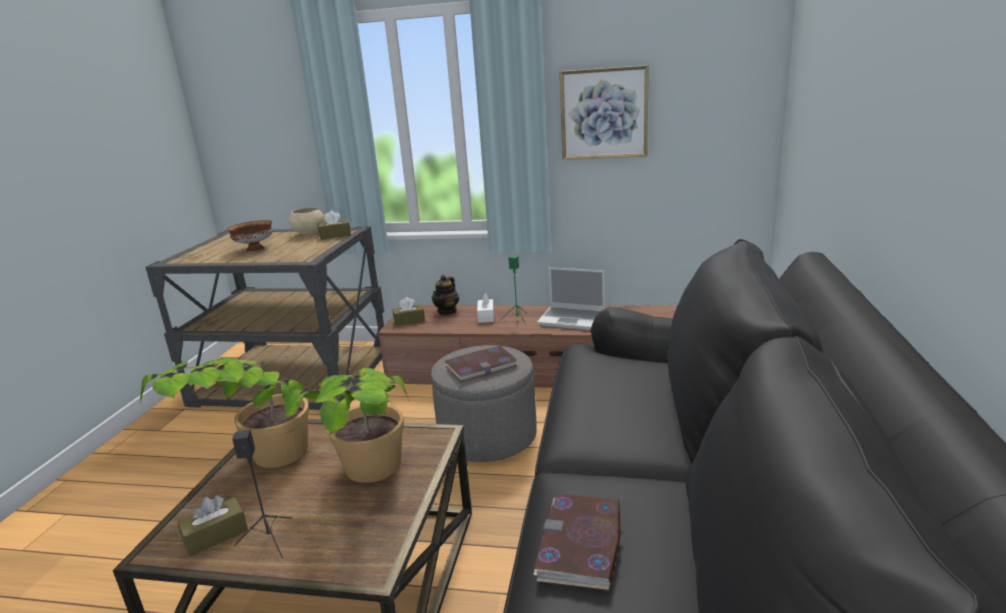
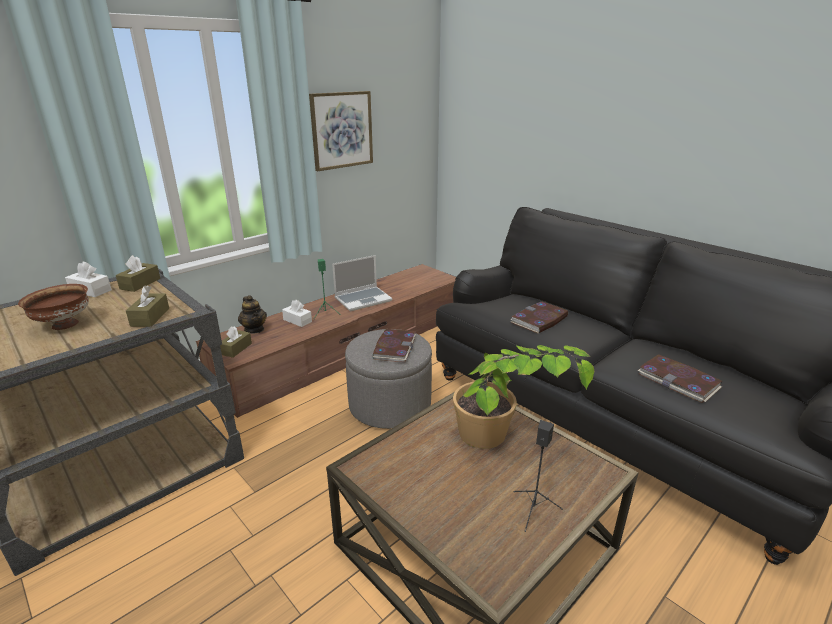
camera: 55 degrees left, 5 degrees up
potted plant [140,357,309,468] -> none
brown tissue box [177,496,248,556] -> brown tissue box moved to [126,285,169,327]
beige bowl [289,207,324,234] -> white tissue box [65,262,112,297]
none -> book [510,301,568,333]

